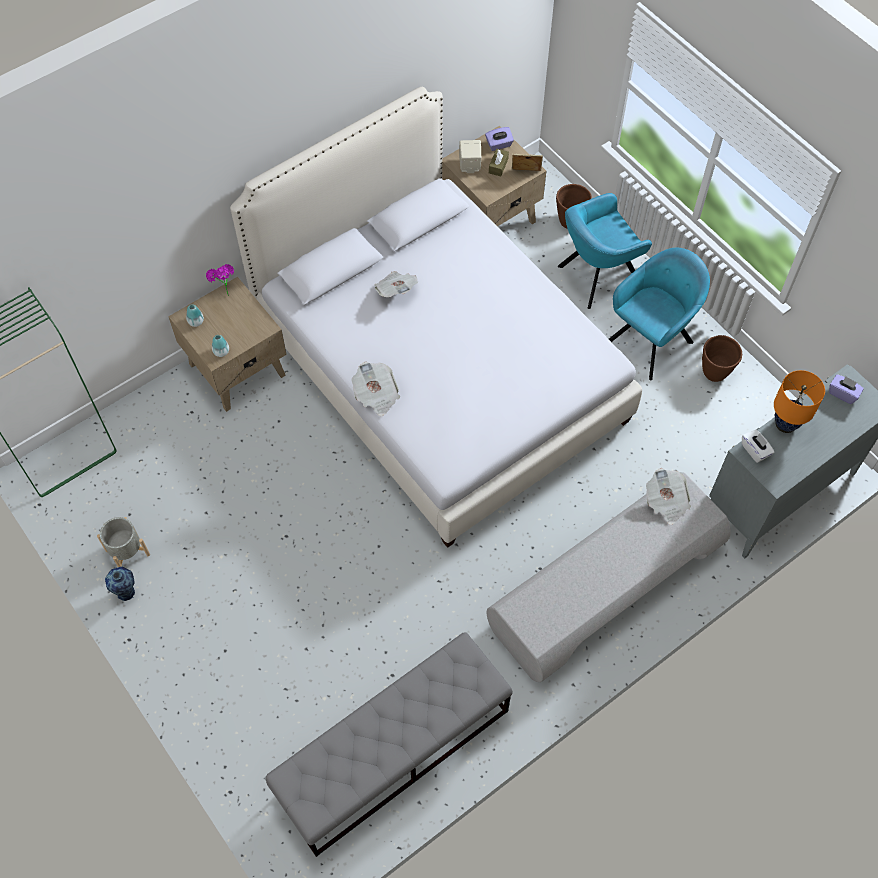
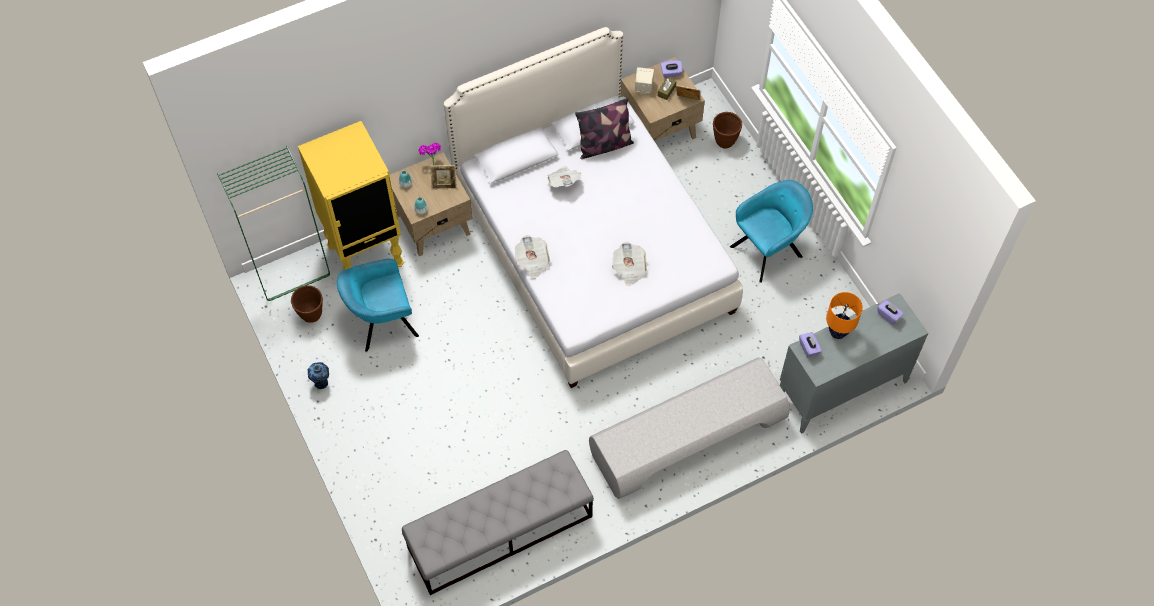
camera: 10 degrees right, 0 degrees up
grey planter [97,517,150,567] -> none
turquoise armchair [558,193,652,309] -> turquoise armchair moved to [337,258,419,352]
newspaper [646,468,691,525] -> newspaper moved to [612,242,647,286]
brown planter [702,335,742,382] -> brown planter moved to [291,285,323,323]
white tissue box [742,430,775,463] -> purple tissue box [799,332,822,358]
none -> yellow cabinet [298,121,404,270]
none -> picture frame [430,165,457,190]
none -> pillow [575,98,634,159]

